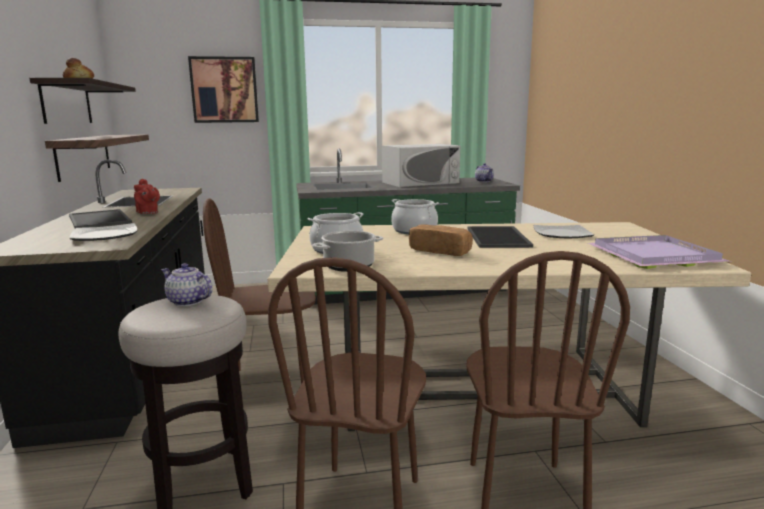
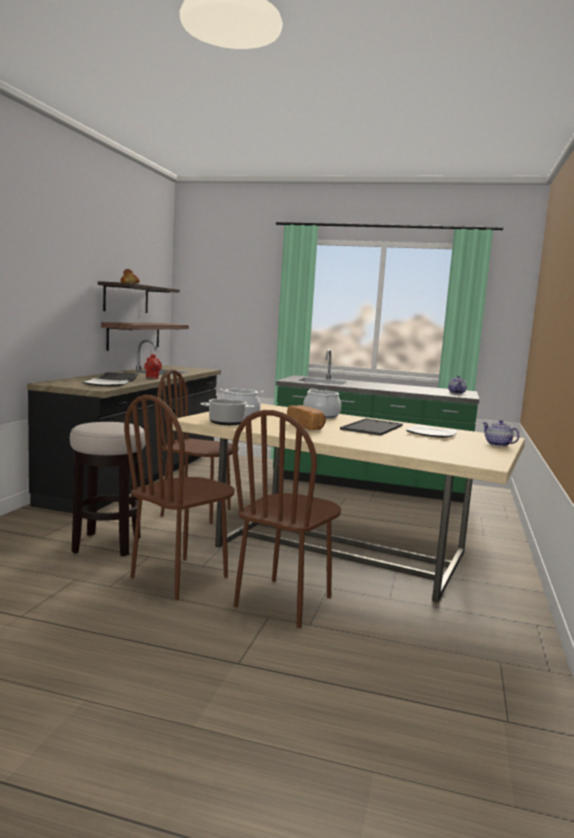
camera: 25 degrees right, 5 degrees down
teapot [161,263,213,306] -> teapot moved to [482,420,520,447]
picture [188,56,259,123] -> none
white microwave [382,144,460,187] -> none
purple tray [588,235,730,269] -> none

